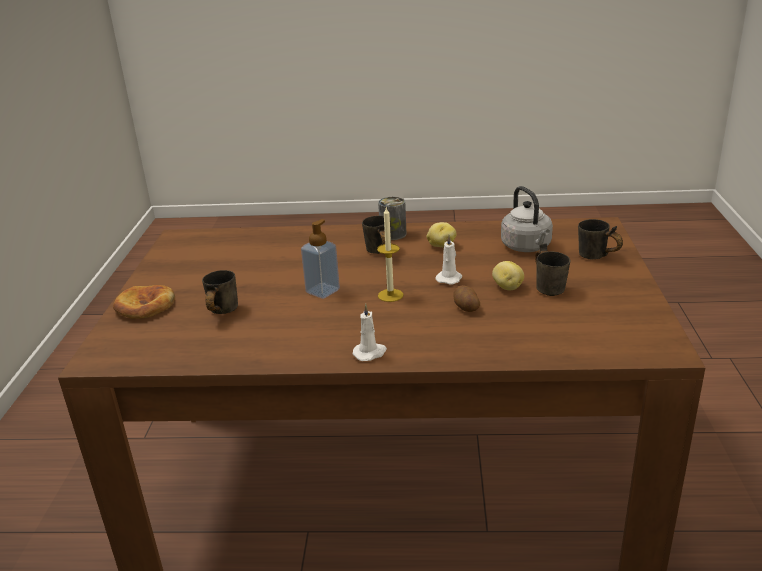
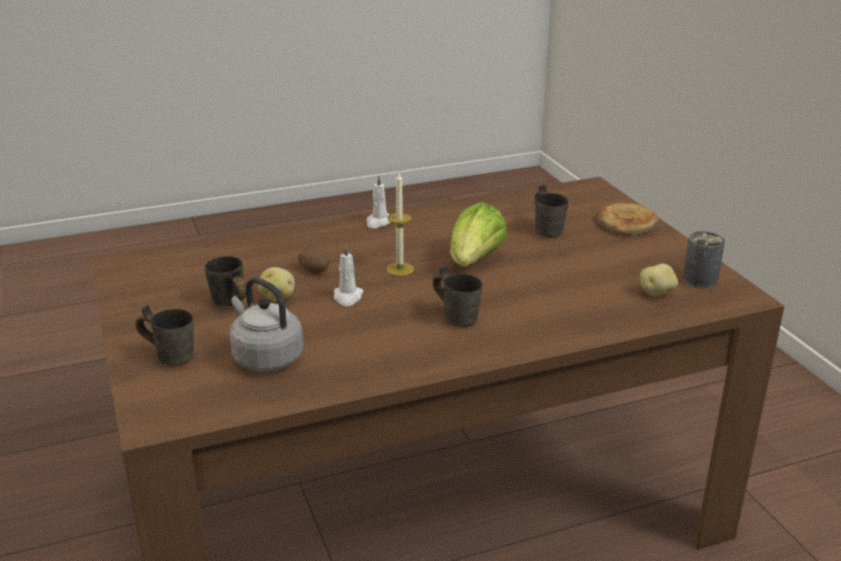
camera: 155 degrees right, 0 degrees up
soap dispenser [301,219,340,299] -> lettuce [450,202,507,267]
can [378,197,406,240] -> can moved to [683,231,725,289]
potato [427,222,456,247] -> potato moved to [640,264,678,296]

